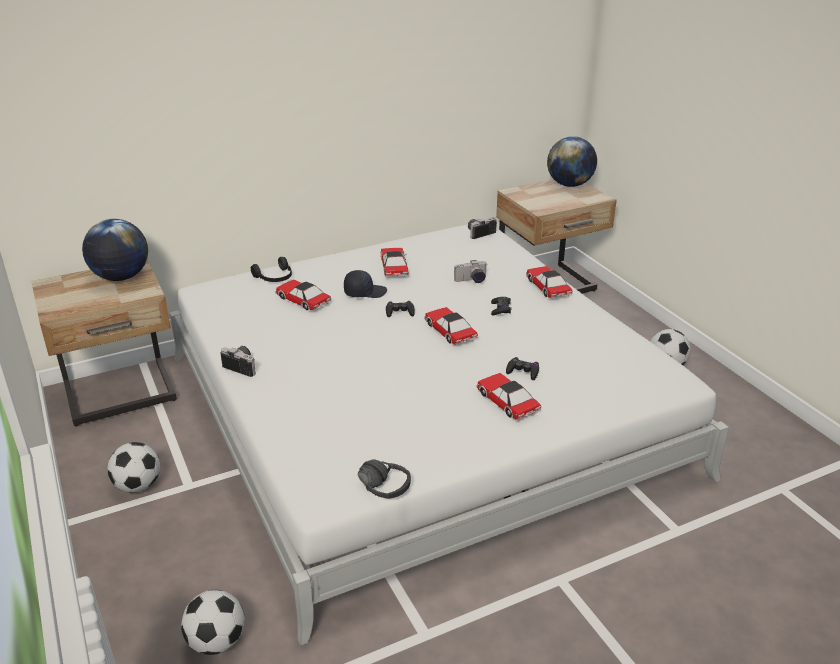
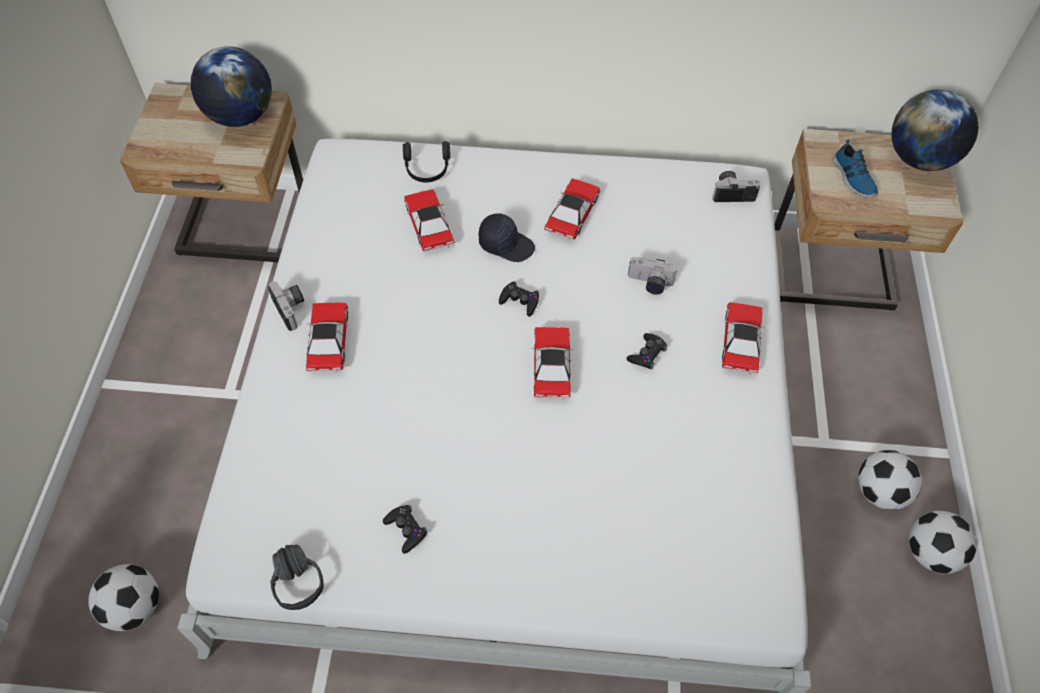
camera: 30 degrees right, 25 degrees up
football [107,442,160,493] -> football moved to [909,511,977,574]
toy car [476,373,541,420] -> toy car moved to [306,303,348,372]
black game controller [506,357,539,380] -> black game controller moved to [383,505,427,554]
none -> shoe [832,139,878,197]

